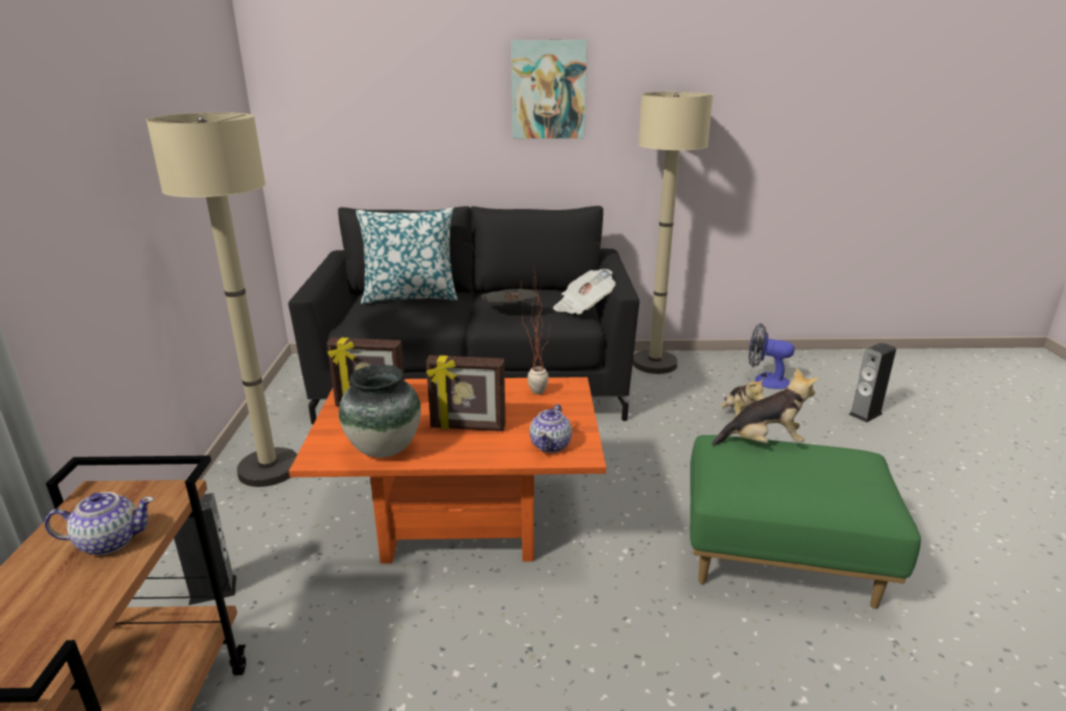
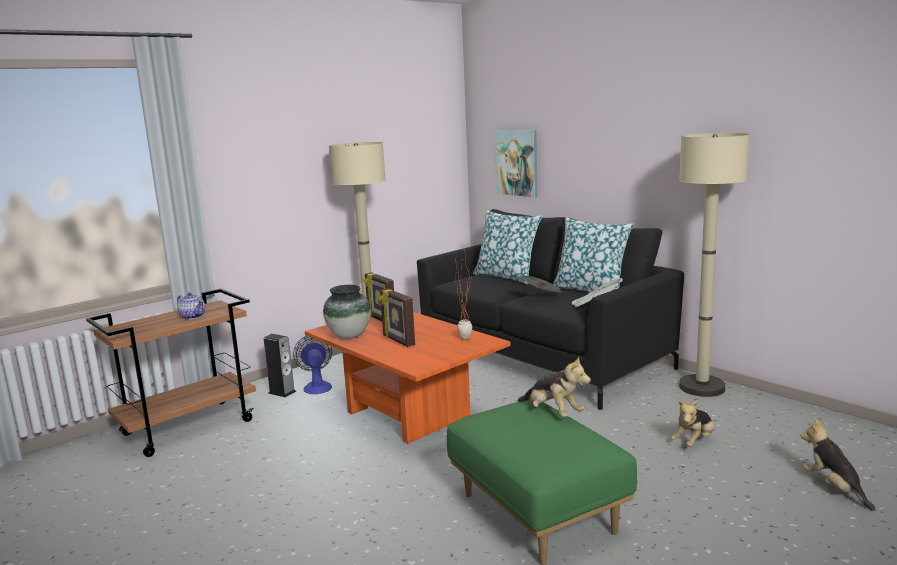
camera: 50 degrees right, 10 degrees down
picture [511,40,587,139] -> picture moved to [495,130,537,197]
teapot [530,404,572,453] -> none
fan [749,323,795,389] -> fan moved to [293,336,332,394]
speaker [848,342,896,423] -> plush toy [800,418,876,511]
none -> pillow [553,217,634,292]

